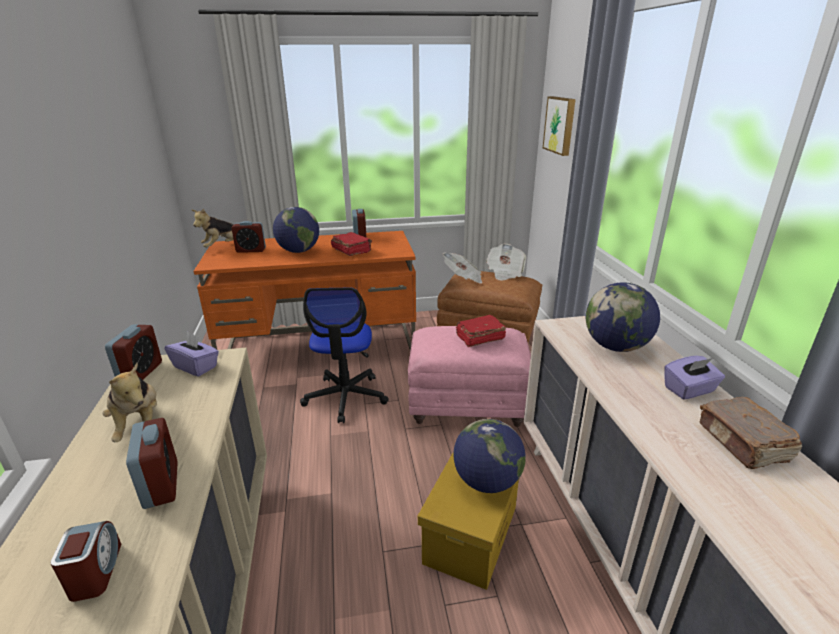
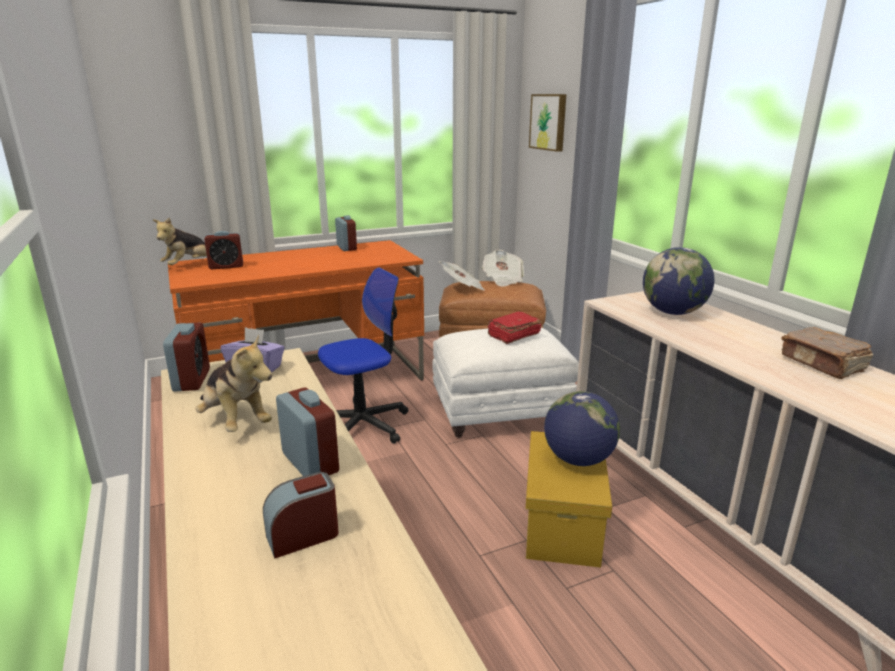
camera: 15 degrees left, 5 degrees down
alarm clock [51,521,121,602] -> alarm clock turned 90 degrees counterclockwise [263,472,339,559]
globe [273,207,319,253] -> none
office chair [300,288,389,423] -> office chair turned 105 degrees counterclockwise [318,267,408,444]
red book [331,232,372,256] -> none
pink ottoman [408,326,531,427] -> white ottoman [432,328,579,438]
purple tissue box [664,356,725,400] -> none

